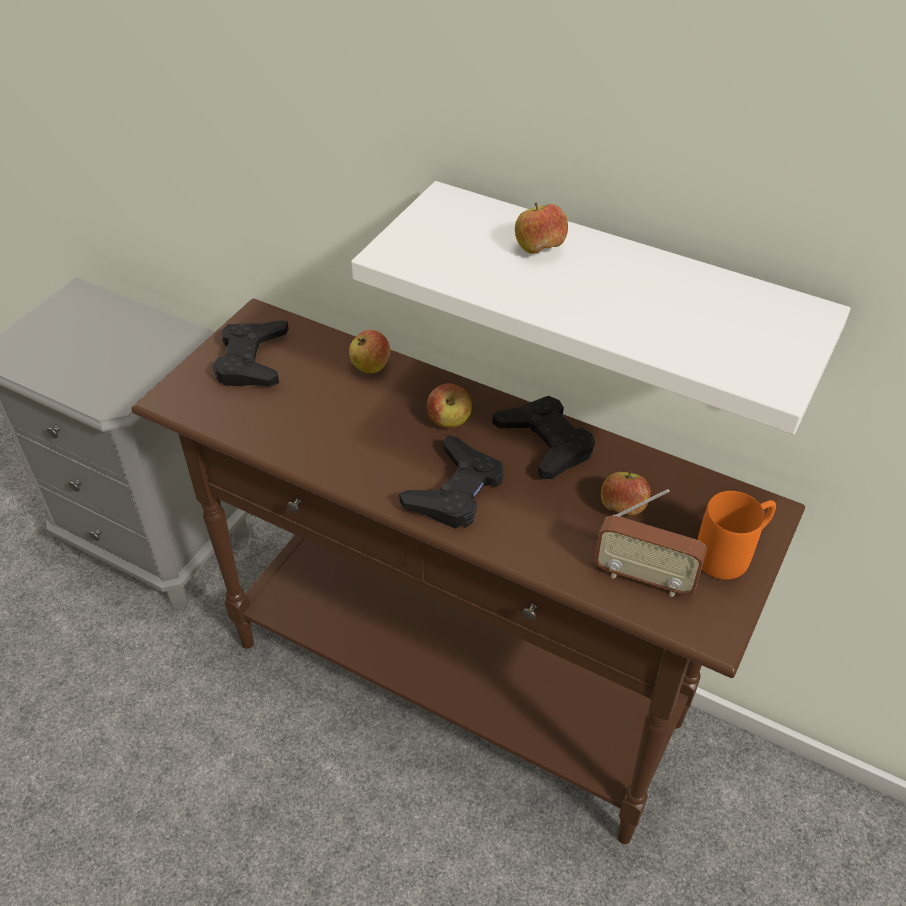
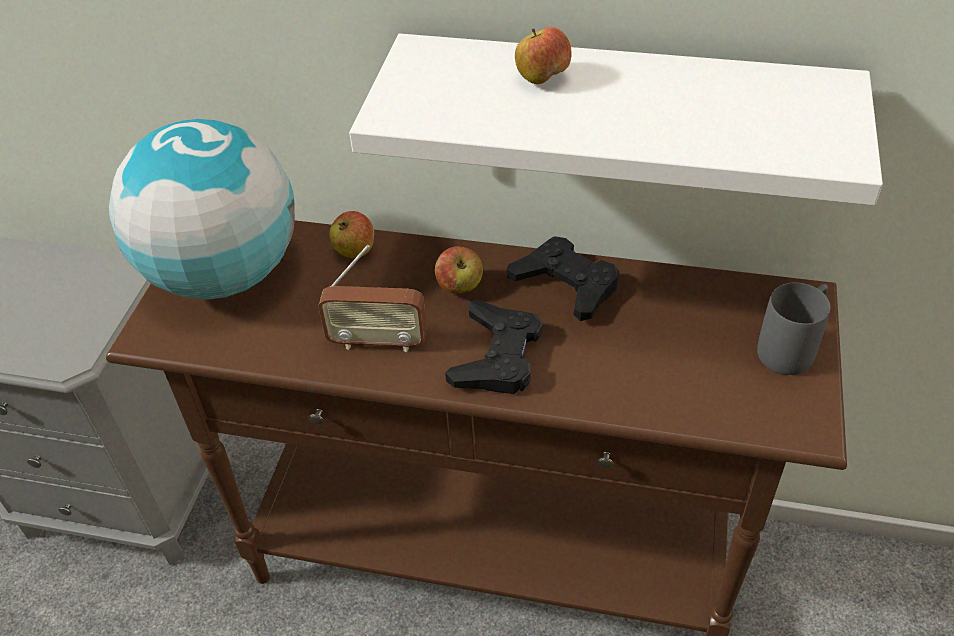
camera: 15 degrees left, 0 degrees up
black game controller [213,320,289,386] -> globe [109,119,295,300]
radio [594,489,707,597] -> radio moved to [318,245,427,352]
apple [601,471,651,515] -> none
orange mug [697,491,776,580] -> grey mug [757,282,830,375]

